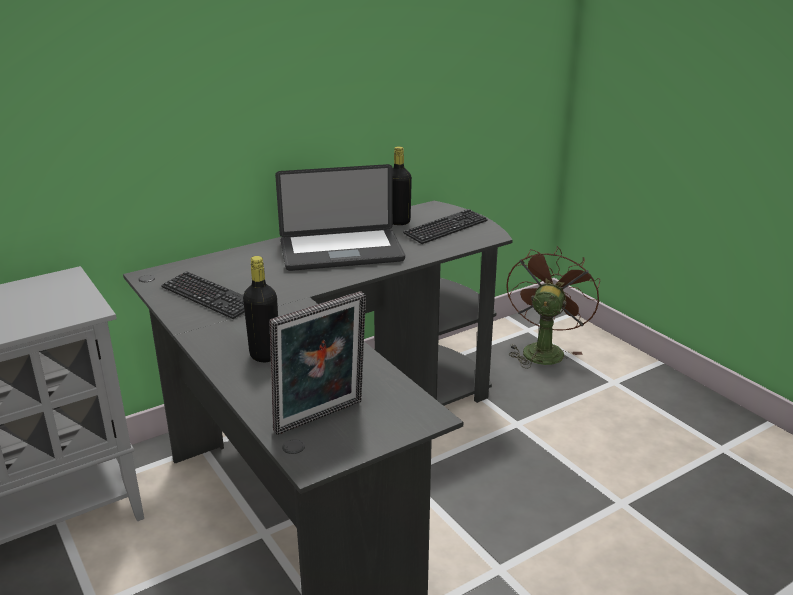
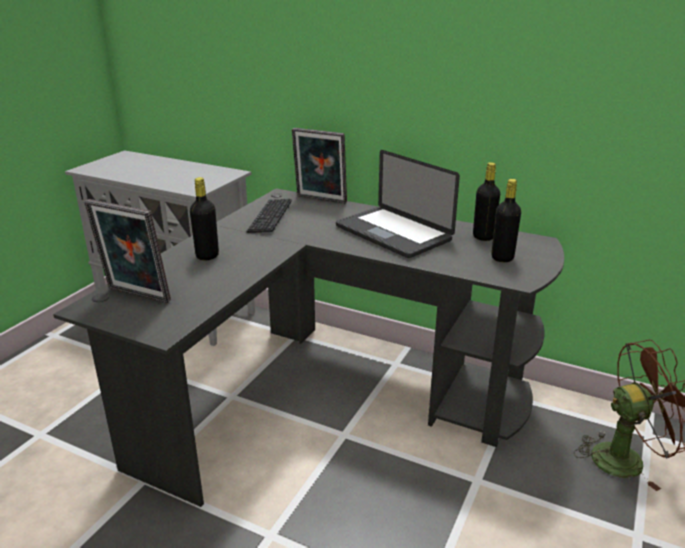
camera: 60 degrees right, 0 degrees up
keyboard [403,209,488,244] -> black bottle [492,179,521,262]
none -> picture frame [292,128,347,204]

